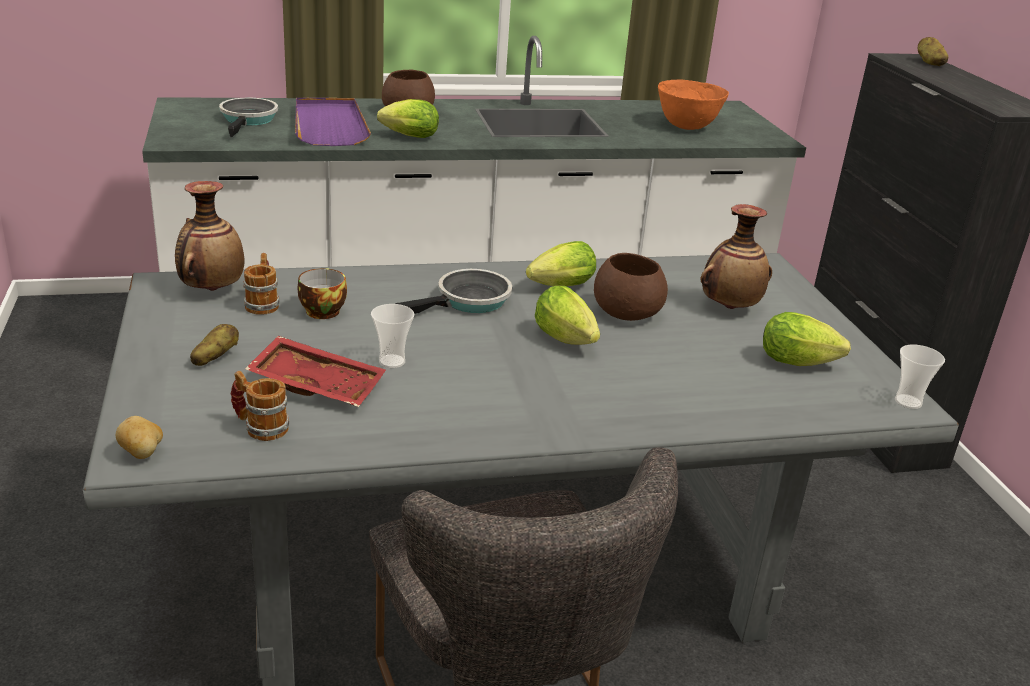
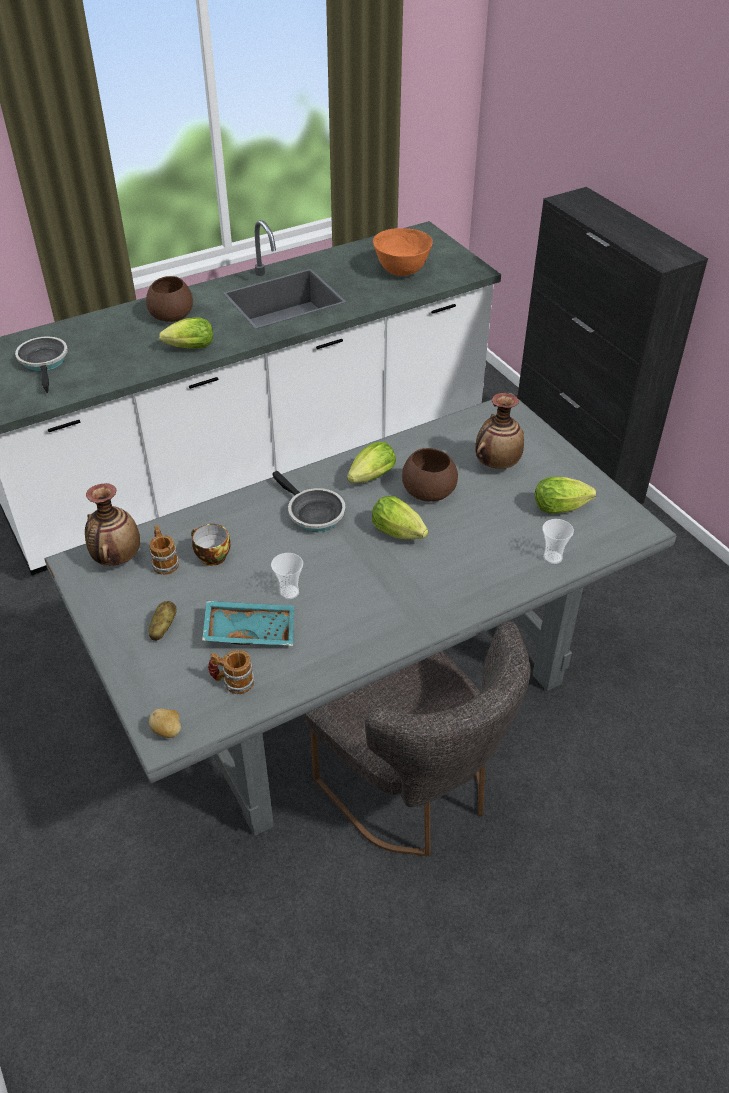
camera: 15 degrees left, 15 degrees up
red tray [245,336,386,407] -> turquoise tray [202,601,294,646]
purple tray [295,98,371,146] -> none
frying pan [396,269,512,314] -> frying pan turned 105 degrees clockwise [272,471,346,532]
cup [895,345,945,409] -> cup moved to [542,519,574,564]
potato [918,37,949,66] -> none

